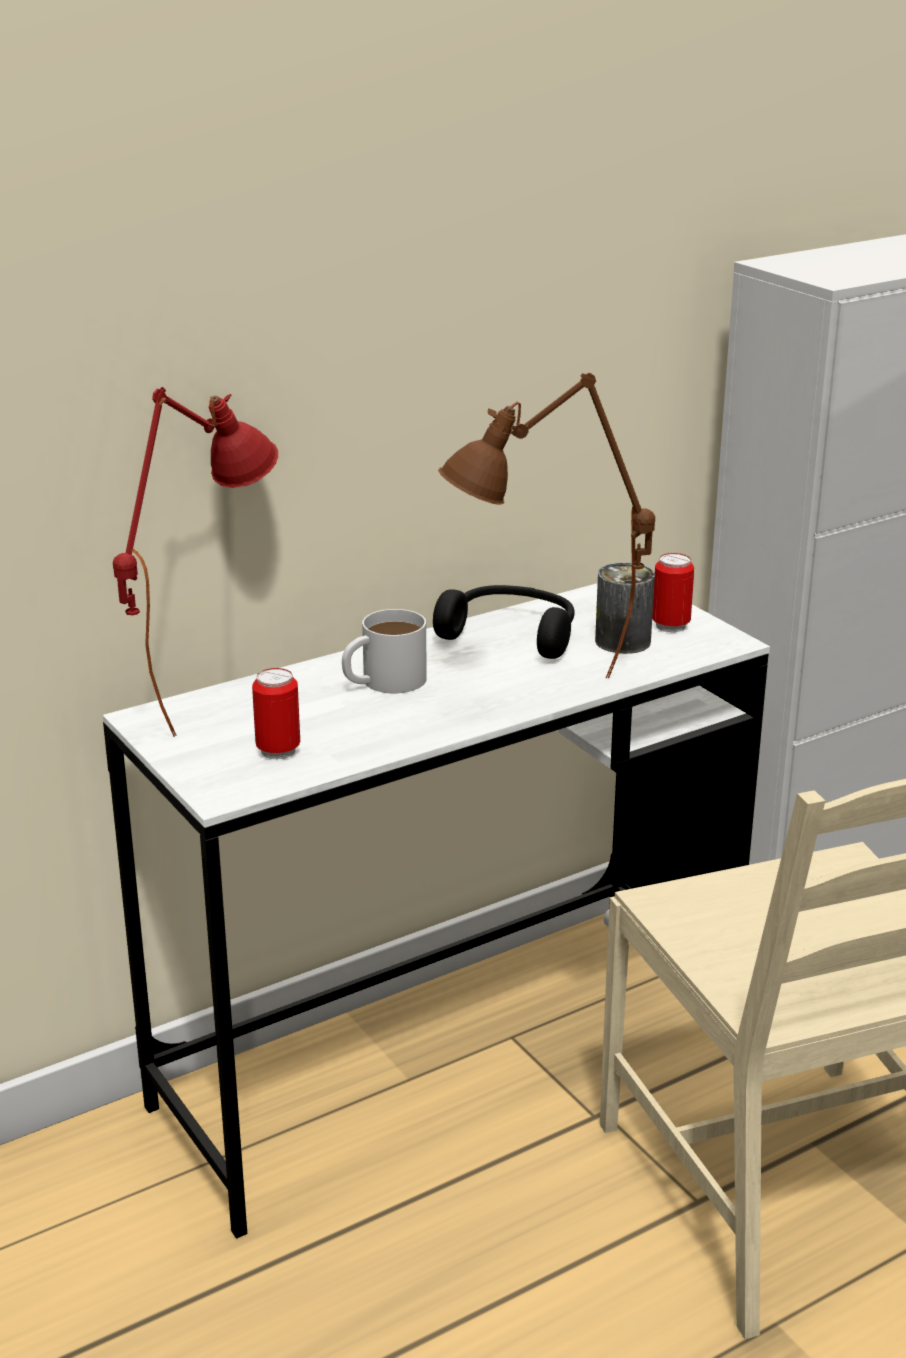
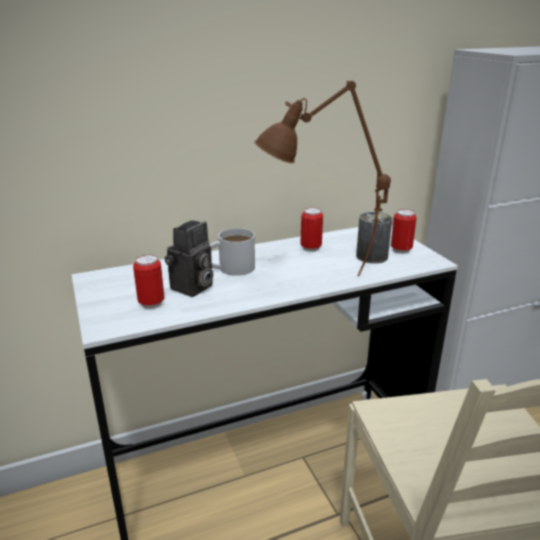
camera: 10 degrees right, 0 degrees up
red table lamp [113,387,278,737] -> none
black headphones [433,585,574,659] -> can [300,207,323,252]
none -> camera [165,220,213,297]

